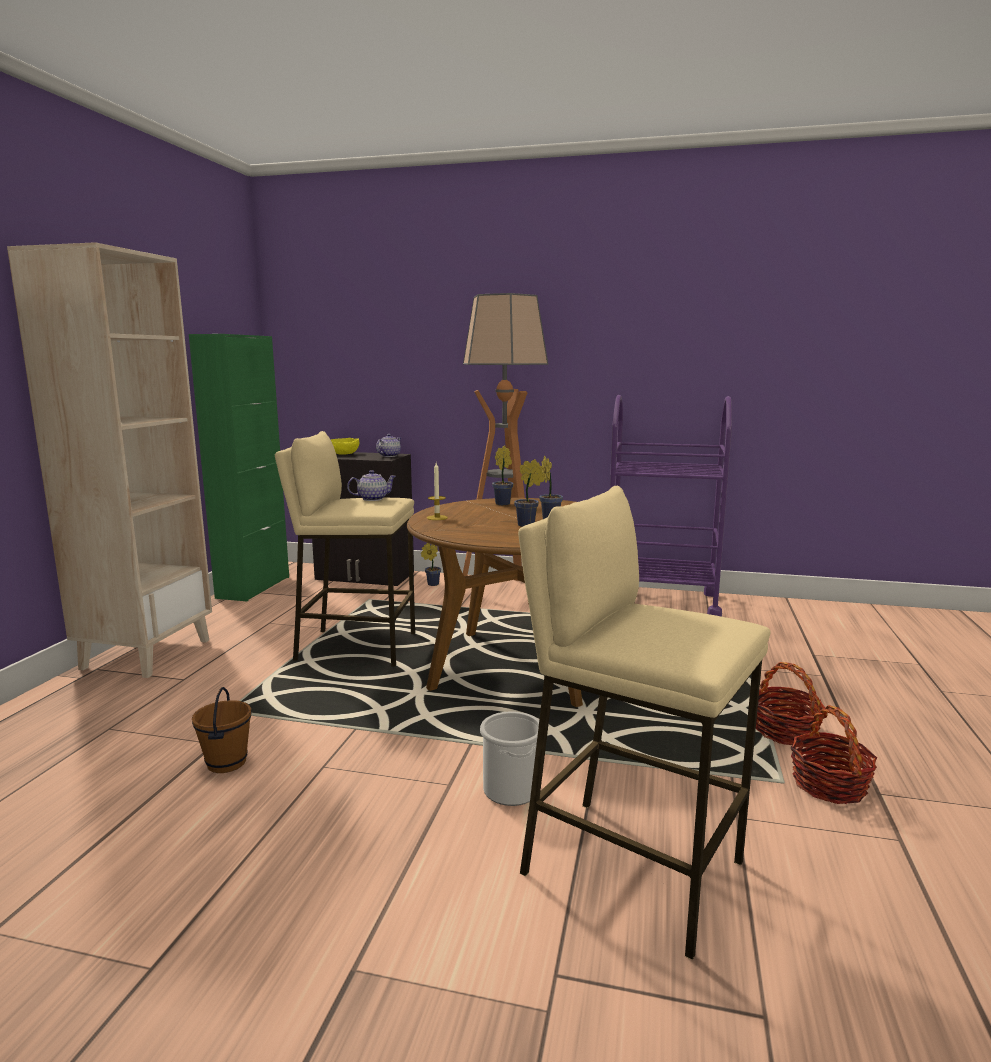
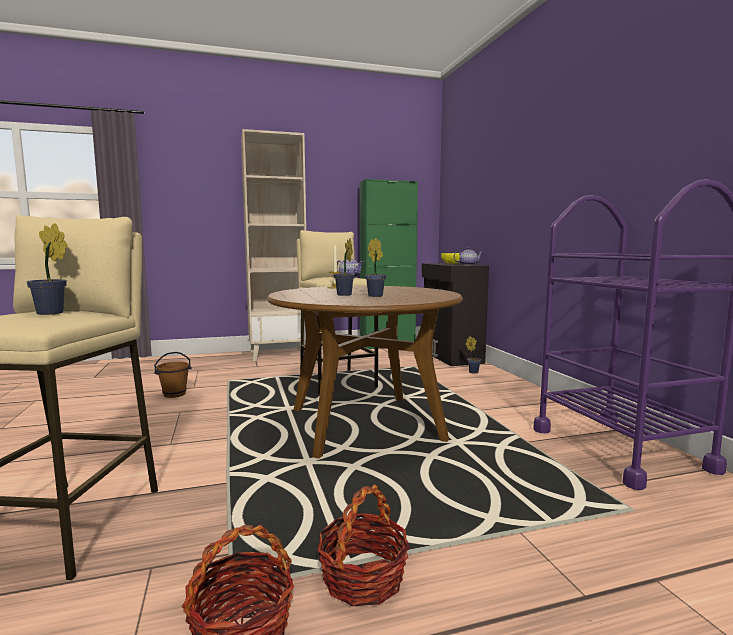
camera: 60 degrees right, 5 degrees down
floor lamp [463,293,548,604] -> none
bucket [480,712,539,806] -> none
potted plant [492,445,514,505] -> potted plant moved to [27,223,68,315]

